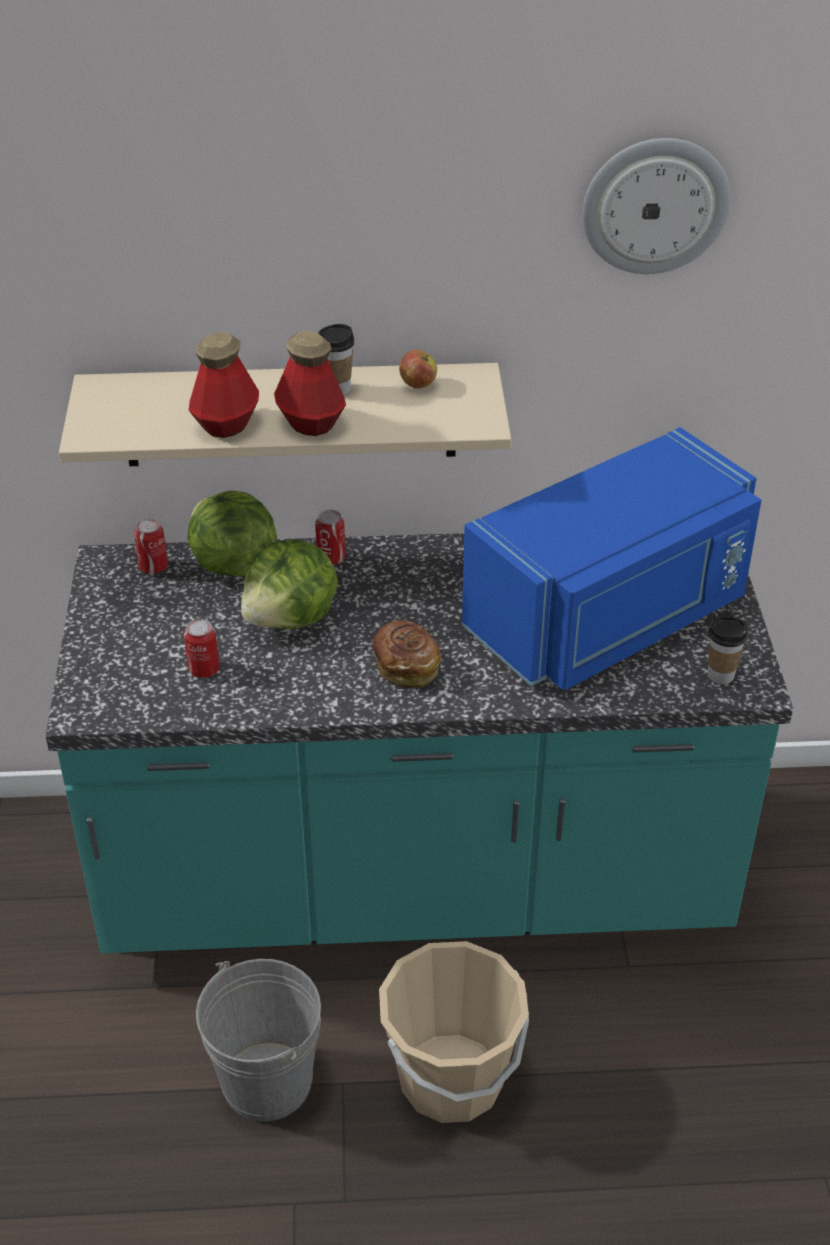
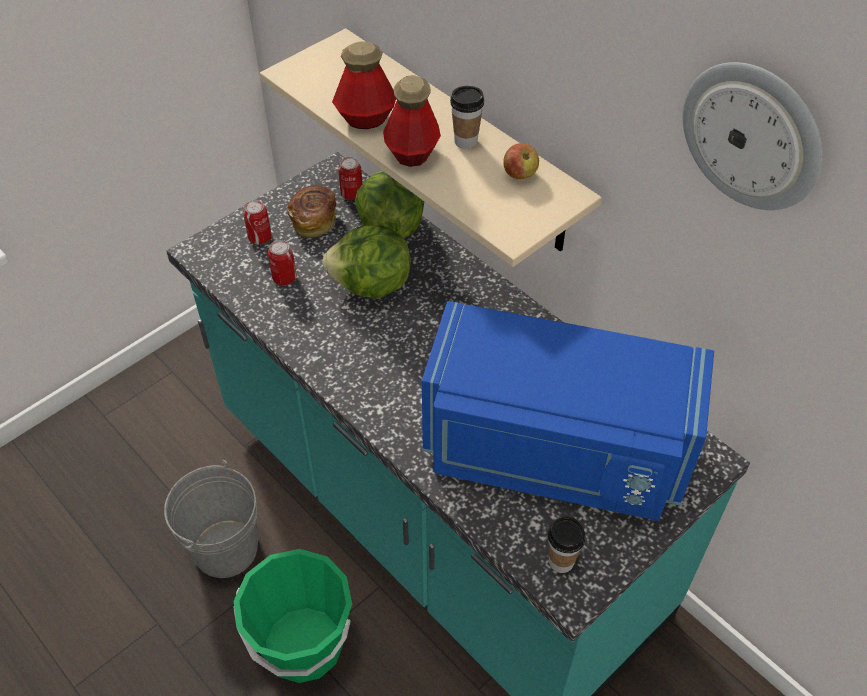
camera: 50 degrees right, 10 degrees up
can [315,510,346,565] -> can moved to [243,200,271,244]
bread [372,620,441,688] -> bread moved to [287,186,336,238]
beige bucket [379,941,529,1123] -> green bucket [233,549,352,683]

